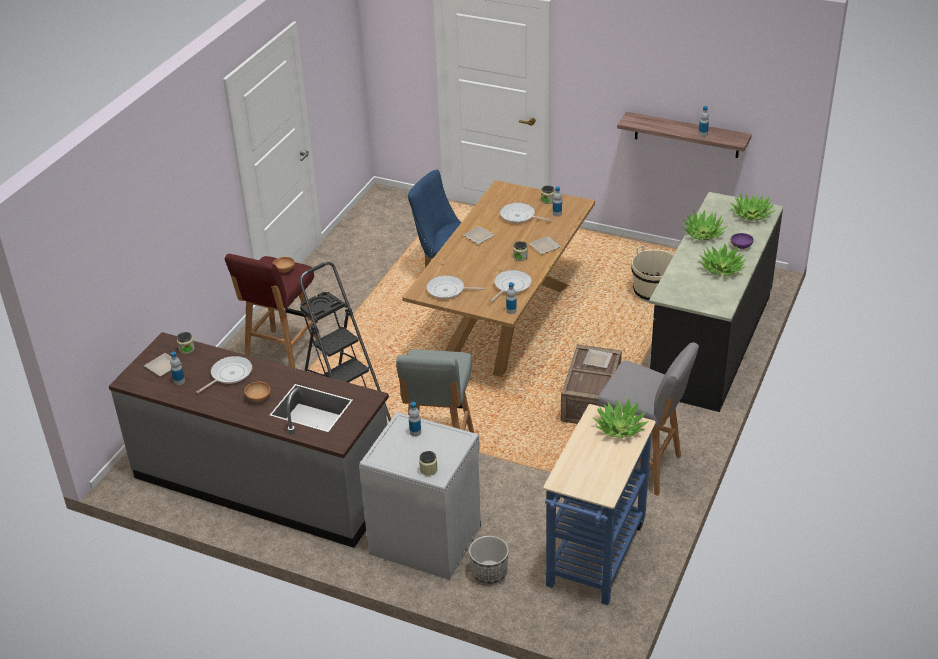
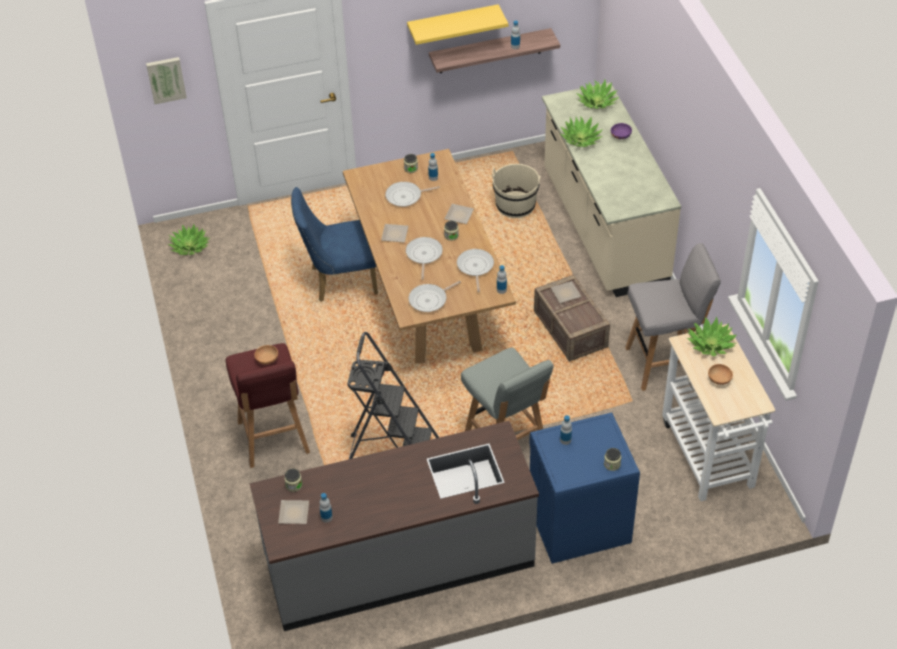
camera: 40 degrees left, 10 degrees up
frying pan [197,356,252,393] -> frying pan moved to [406,237,443,280]
brown bowl [244,382,271,402] -> brown bowl moved to [708,364,733,385]
white washing machine [359,412,481,580] -> blue washing machine [530,412,640,564]
planter [469,536,509,584] -> none
blue cart [543,404,656,605] -> white cart [662,324,775,501]
black counter [649,192,783,412] -> beige counter [542,82,681,297]
potted plant [698,244,746,276] -> potted plant moved to [168,224,210,255]
none -> picture [146,57,187,104]
none -> yellow shelf [407,4,508,45]

